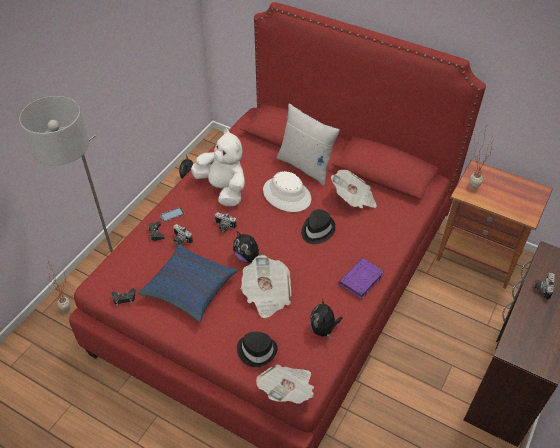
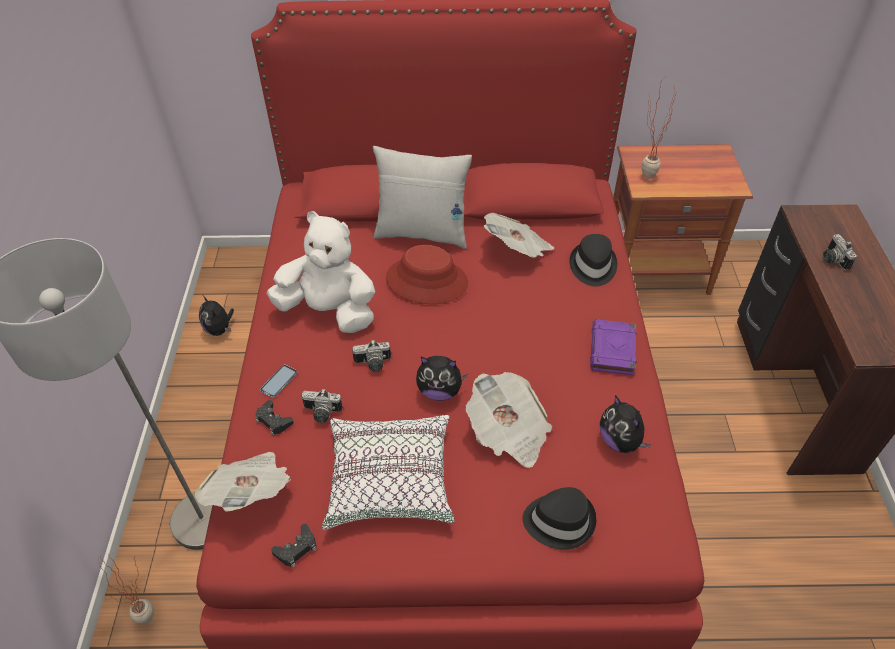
camera: 30 degrees left, 0 degrees up
blue pillow [138,244,238,322] -> white pillow [322,415,455,530]
newspaper [256,364,314,404] -> newspaper moved to [195,452,291,512]
white hat [263,171,311,212] -> red hat [386,245,468,304]
black hat [301,209,335,244] -> black hat moved to [569,234,617,287]

